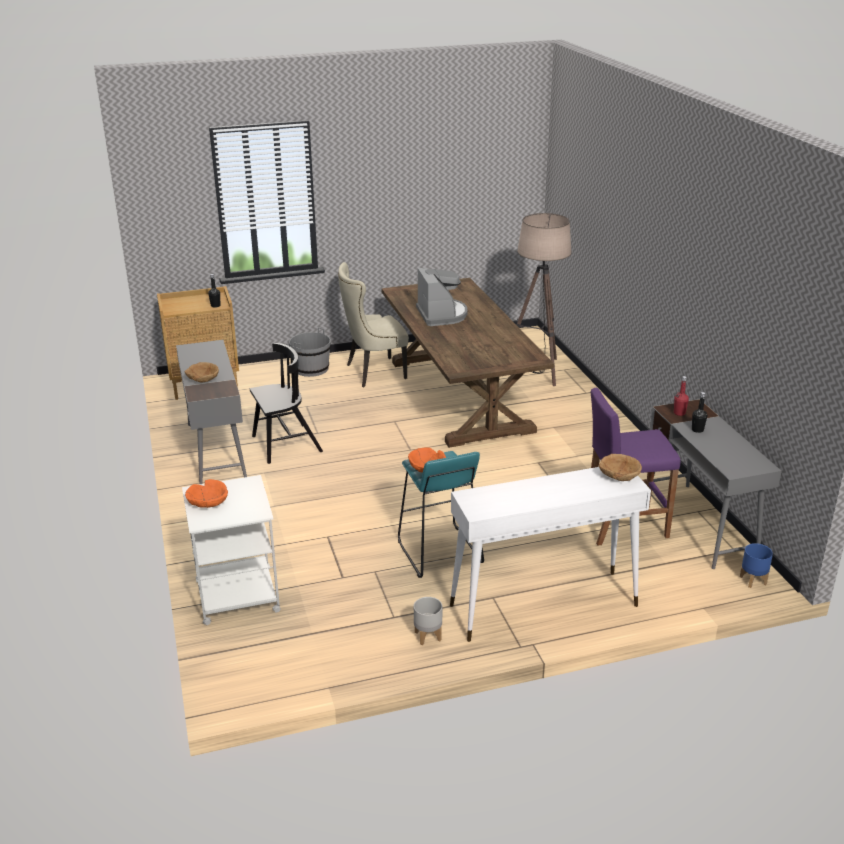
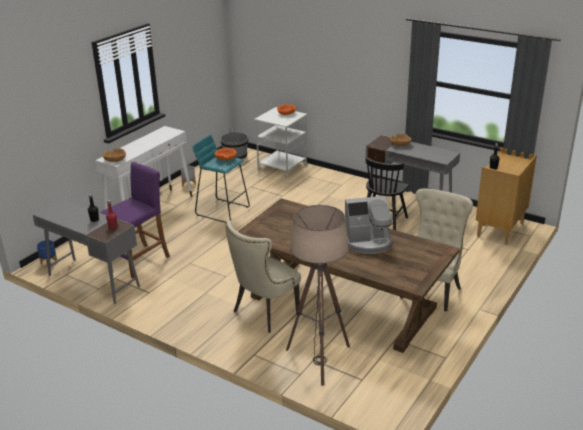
camera: 140 degrees right, 0 degrees up
grey bucket [289,327,331,377] -> grey bucket moved to [220,128,248,160]
coffee machine [416,268,467,326] -> coffee machine turned 45 degrees counterclockwise [345,196,393,254]
none -> beige chair [225,220,301,333]

